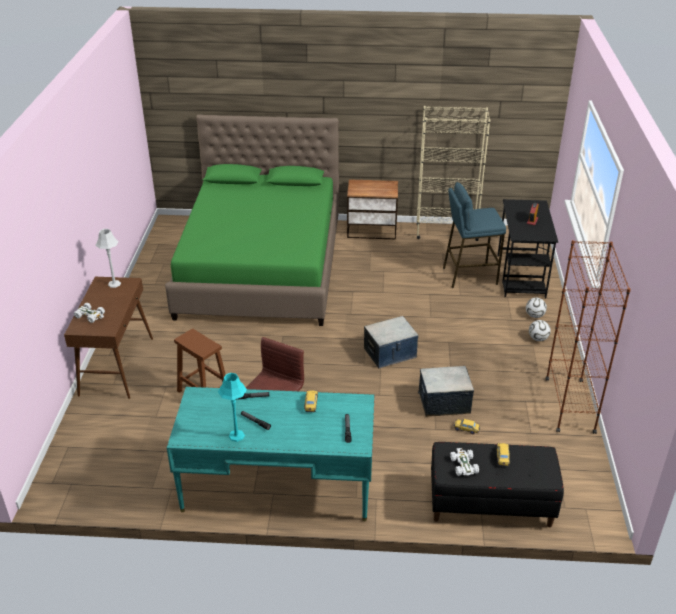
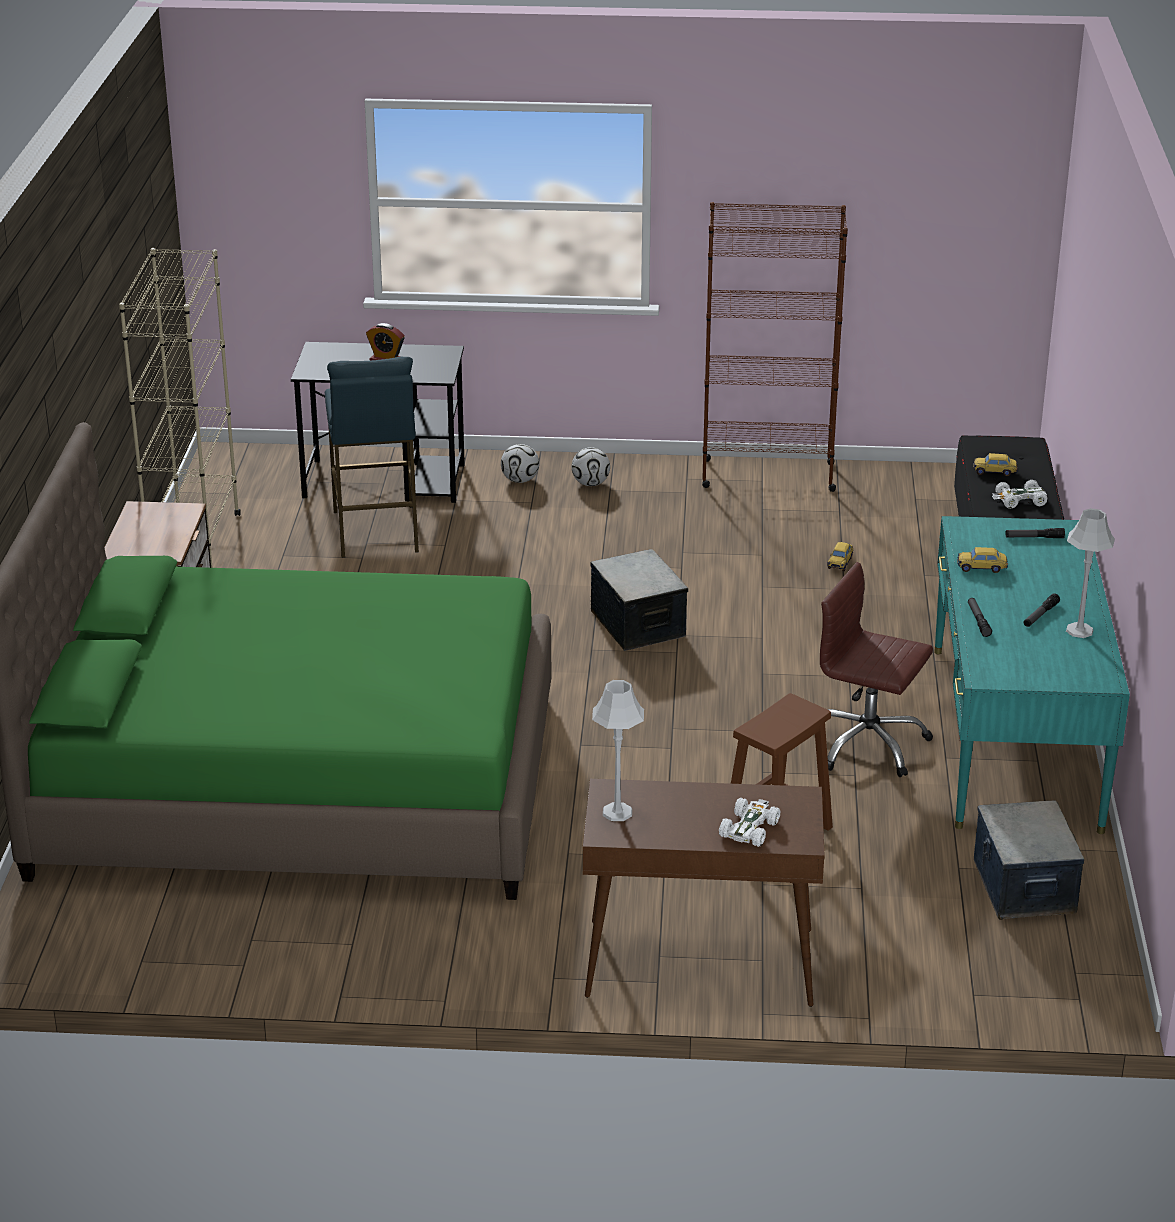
camera: 90 degrees left, 5 degrees down
turquoise table lamp [218,373,247,442] -> grey table lamp [1066,508,1115,638]
storage box [418,366,474,417] -> storage box moved to [974,801,1084,920]

